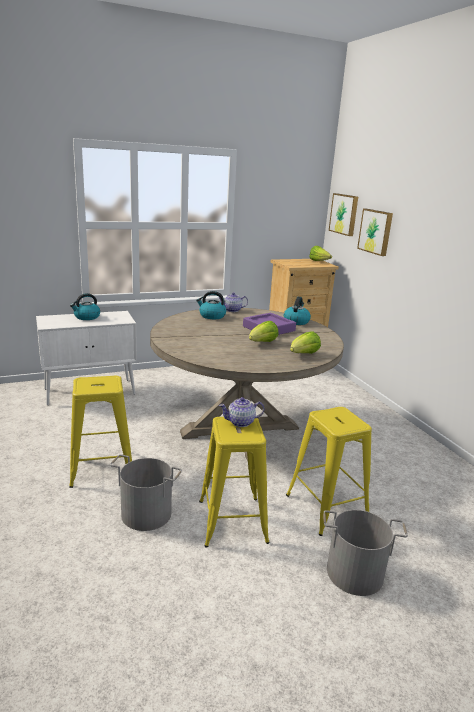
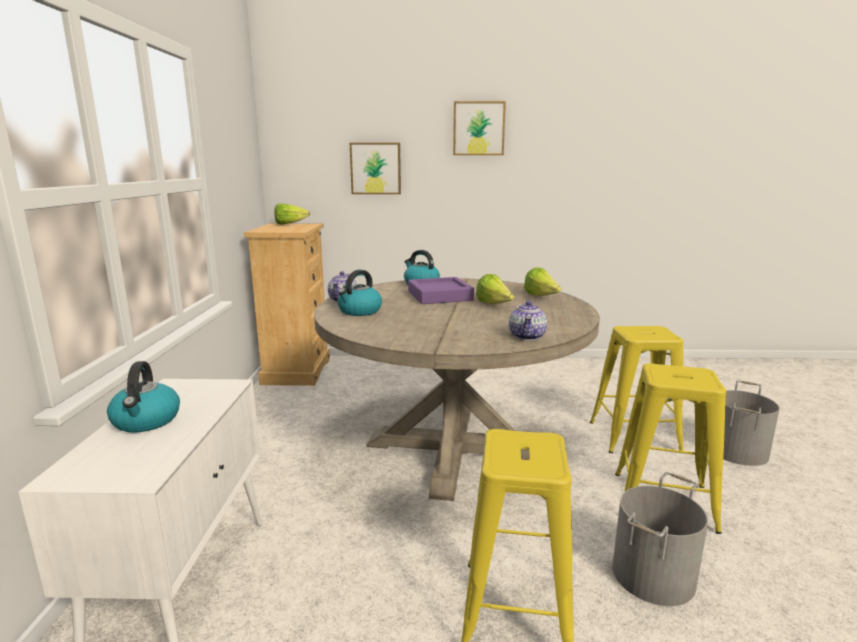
camera: 65 degrees left, 5 degrees down
teapot [219,397,265,427] -> teapot moved to [509,301,547,341]
picture [329,193,358,236] -> picture moved to [453,101,506,155]

